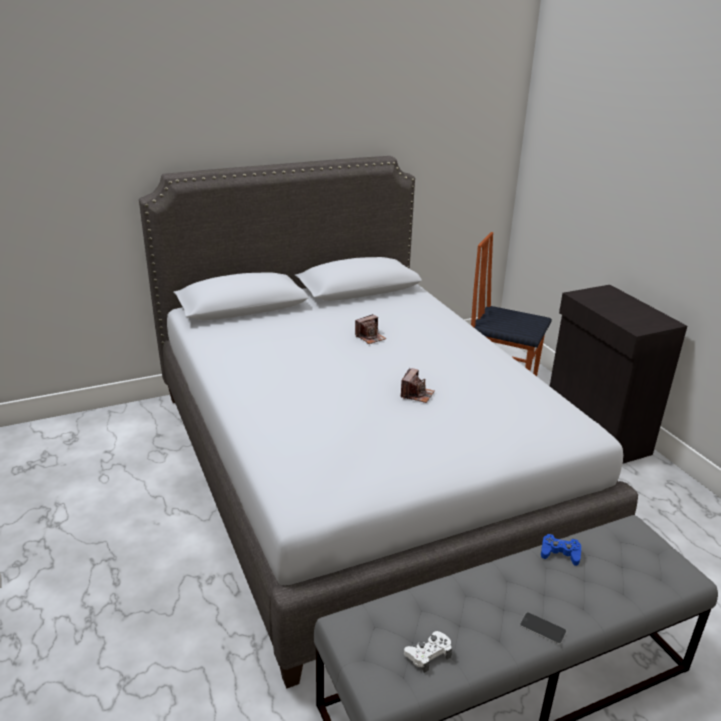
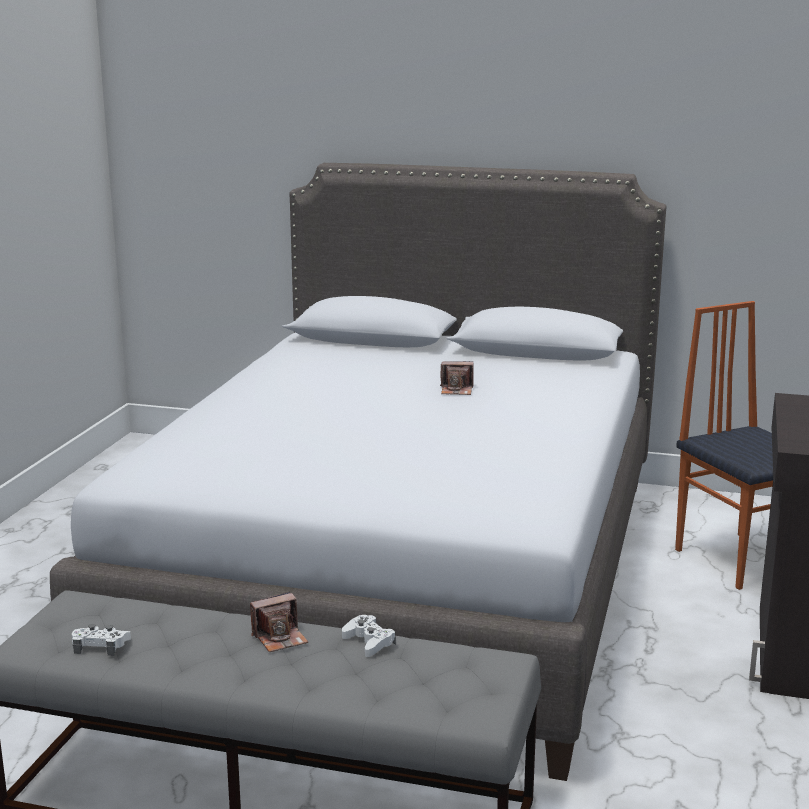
camera: 40 degrees right, 10 degrees down
camera [401,368,435,403] -> camera moved to [250,592,308,652]
phone [520,612,567,644] -> none
blue game controller [541,534,581,566] -> white game controller [342,615,396,657]

